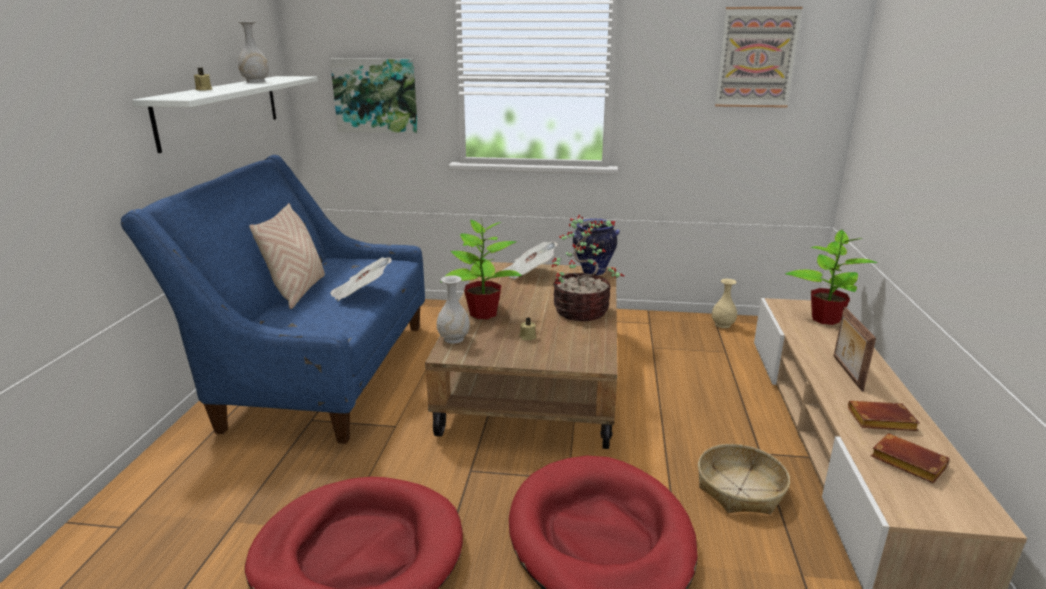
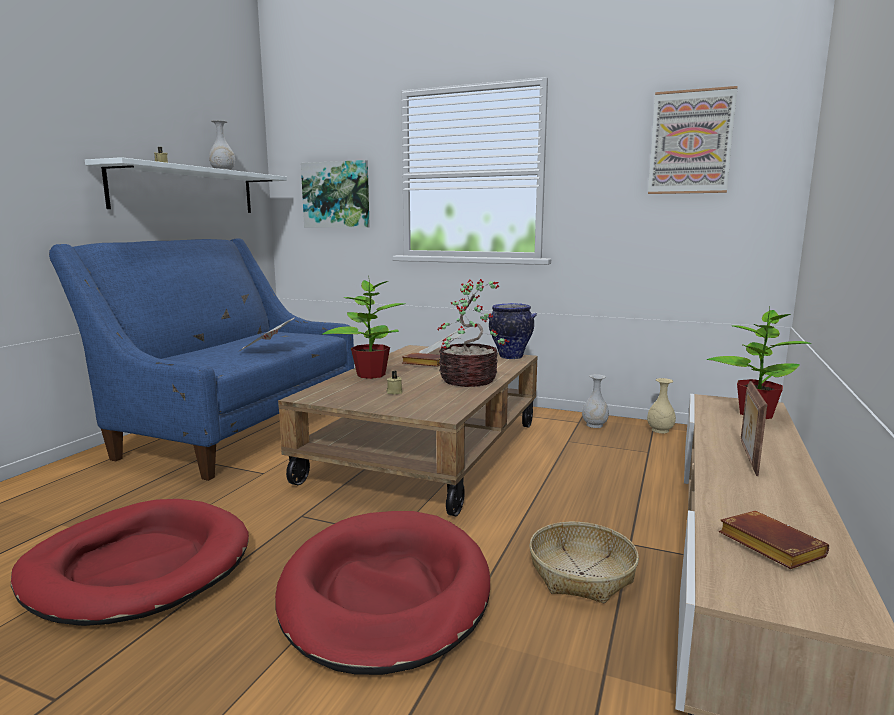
camera: 15 degrees right, 10 degrees down
beige pillow [249,203,325,309] -> none
white vase [437,275,470,344] -> white vase moved to [582,374,609,428]
brown book [848,401,920,431] -> brown book moved to [402,353,440,367]

